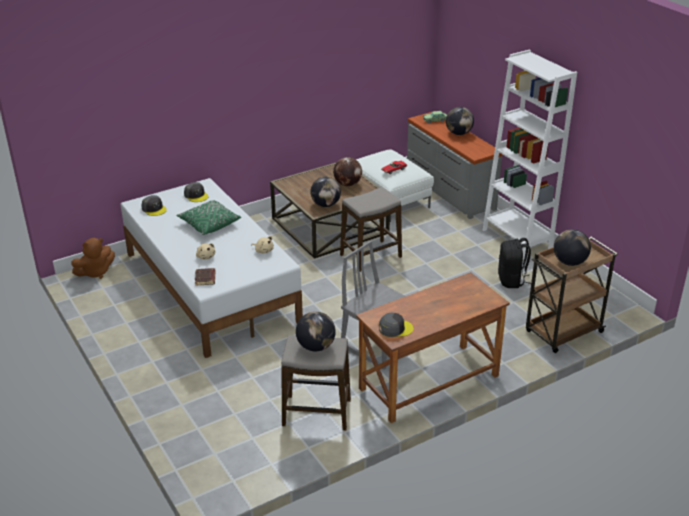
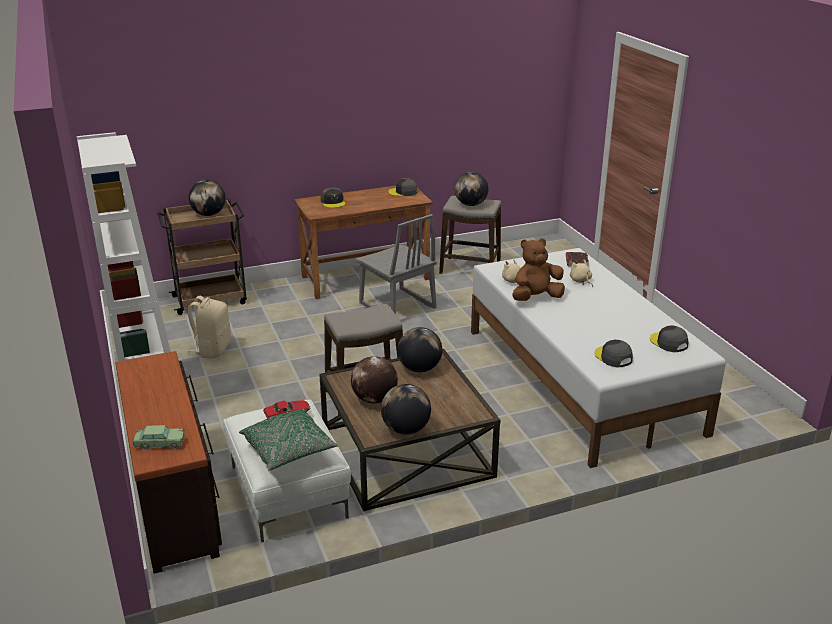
camera: 170 degrees left, 5 degrees down
brown plush toy [72,238,115,279] -> brown plush toy moved to [512,238,565,301]
green pillow [176,200,241,235] -> green pillow moved to [239,408,338,470]
grey dresser [407,112,503,219] -> brown dresser [115,351,222,574]
globe [446,107,474,135] -> globe moved to [381,384,431,435]
black backpack [498,238,531,288] -> beige backpack [187,296,231,358]
none -> grey cap [321,188,346,208]

